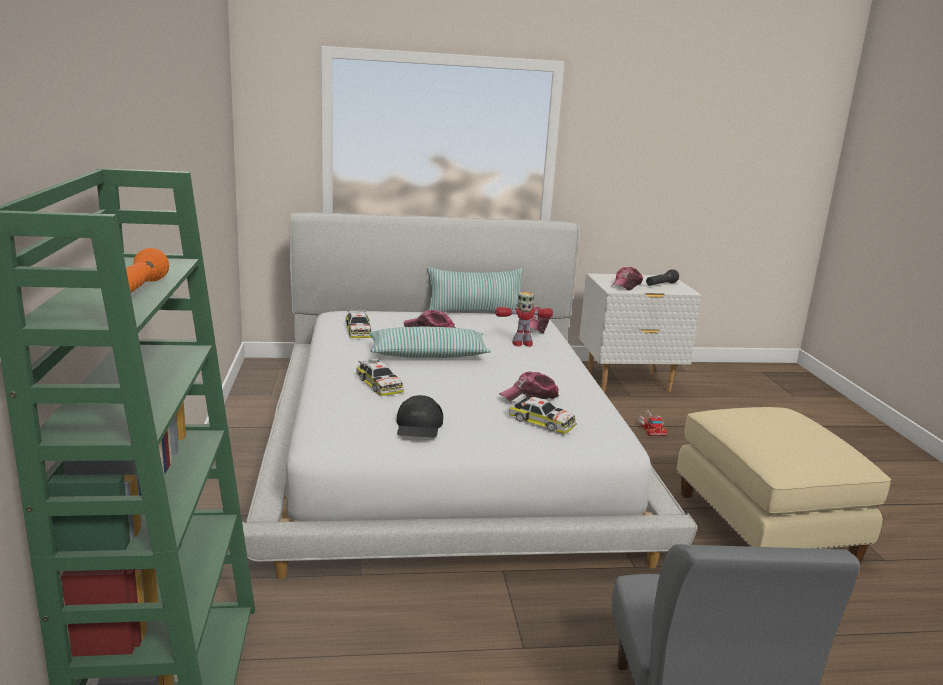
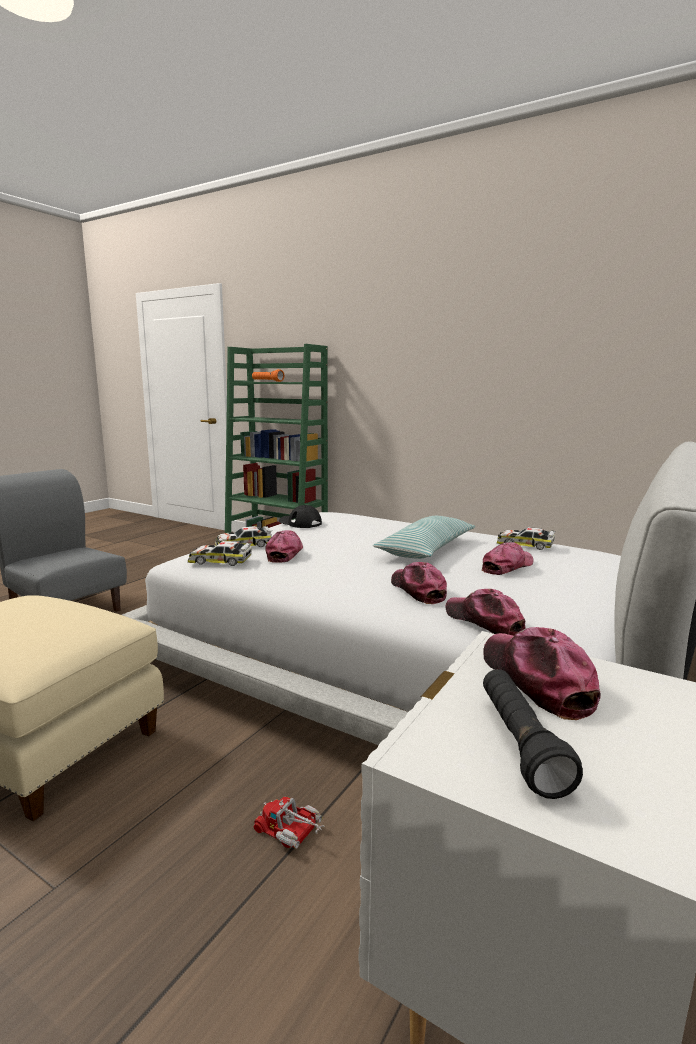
camera: 130 degrees right, 5 degrees down
toy car [356,358,404,396] -> toy car moved to [188,541,252,566]
pillow [427,267,523,312] -> none
toy robot [495,292,553,347] -> cap [391,562,447,604]

